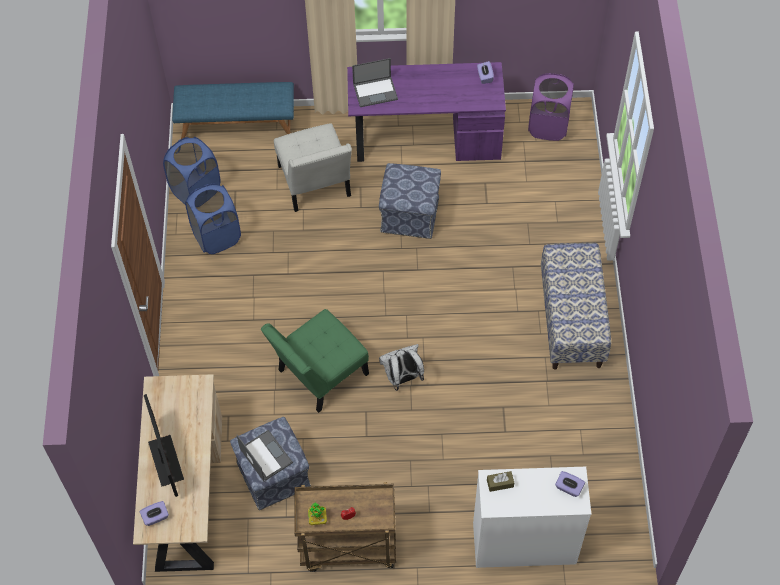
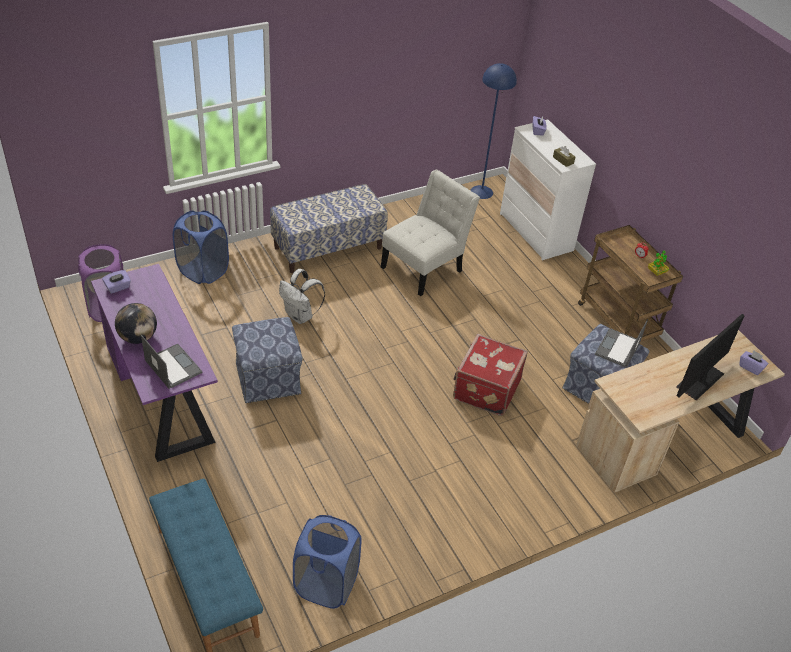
camera: 120 degrees left, 15 degrees down
blue laundry basket [185,184,241,254] -> blue laundry basket moved to [173,211,229,284]
green chair [261,309,369,413] -> red suitcase [453,334,528,416]
white chair [274,123,352,212] -> white chair moved to [381,170,480,296]
white backpack [379,344,424,391] -> white backpack moved to [279,269,325,324]
none -> globe [115,303,157,344]
none -> blue floor lamp [470,63,517,199]

